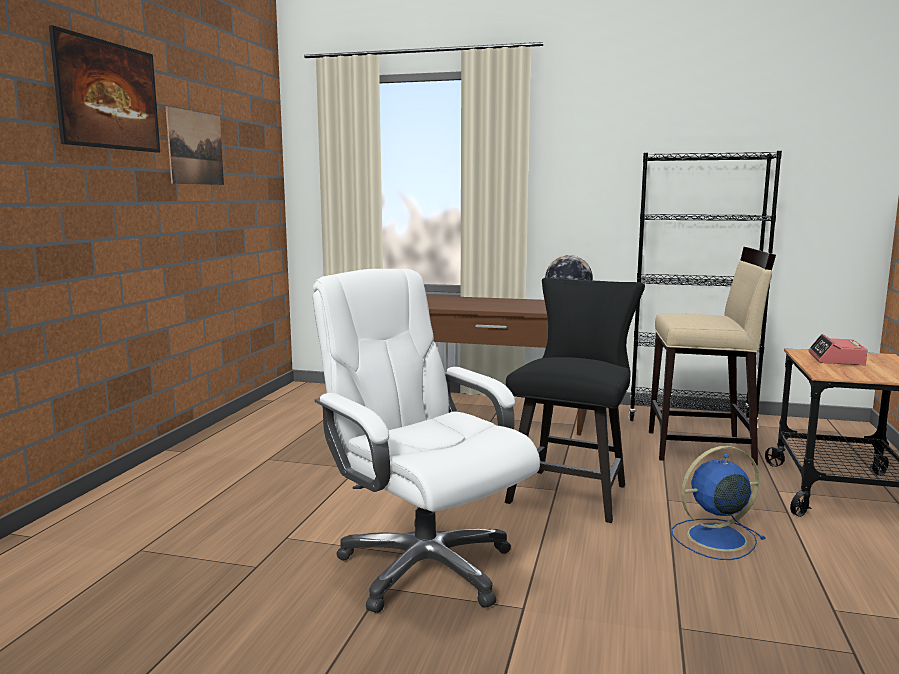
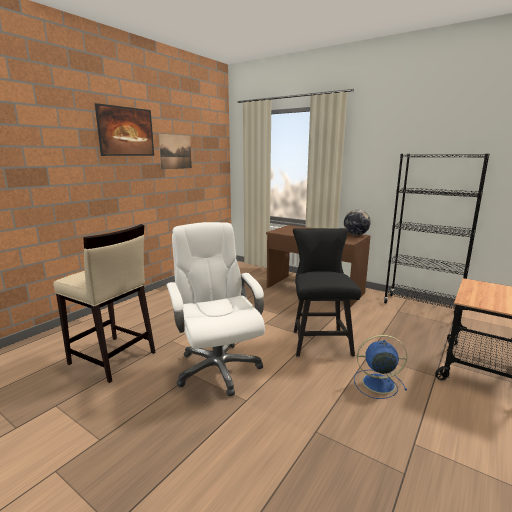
camera: 20 degrees right, 5 degrees up
black chair [505,278,645,523] -> black chair turned 45 degrees counterclockwise [293,228,361,357]
beige stool [649,247,776,466] -> beige stool moved to [53,224,156,383]
alarm clock [808,334,867,365] -> none

